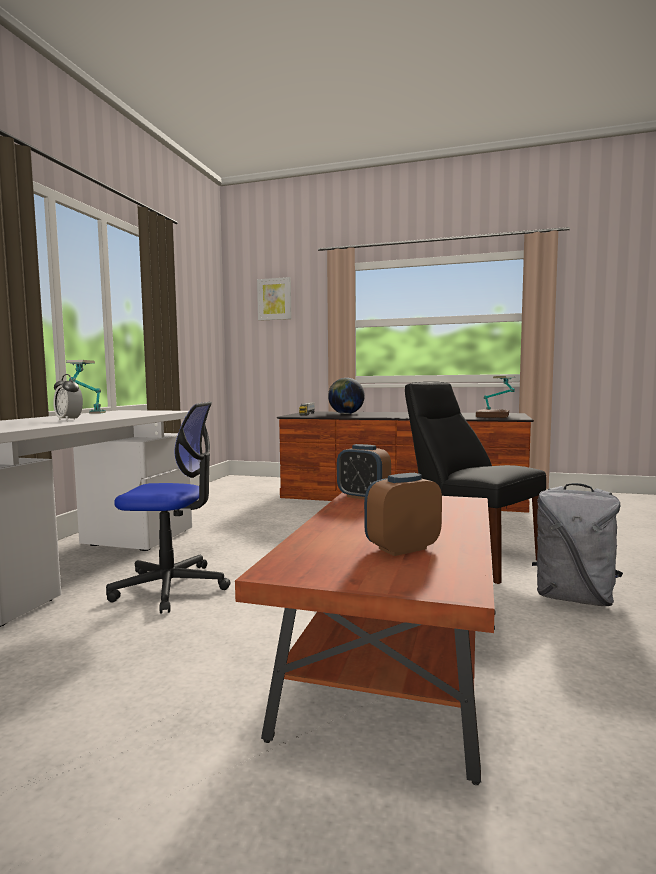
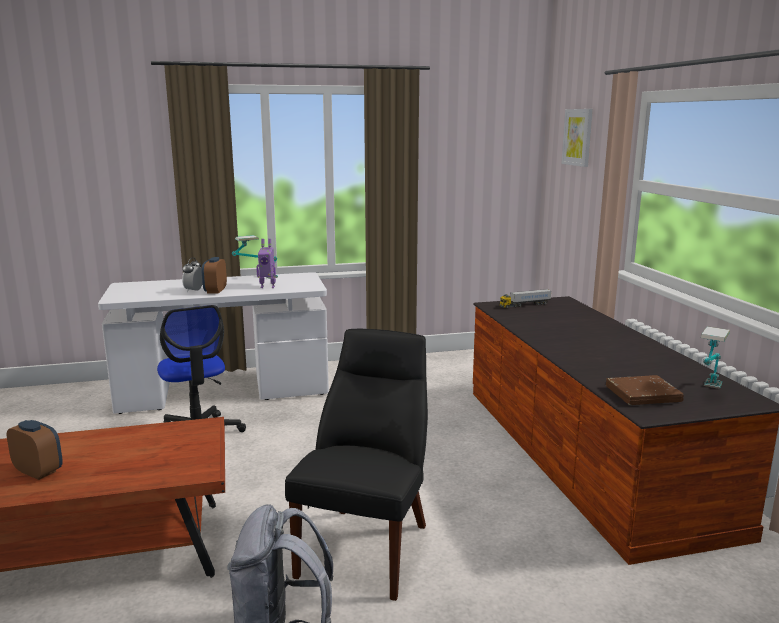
camera: 60 degrees right, 10 degrees up
globe [328,378,365,414] -> none
alarm clock [337,444,391,500] -> alarm clock moved to [202,257,227,294]
none -> toy robot [256,239,276,288]

